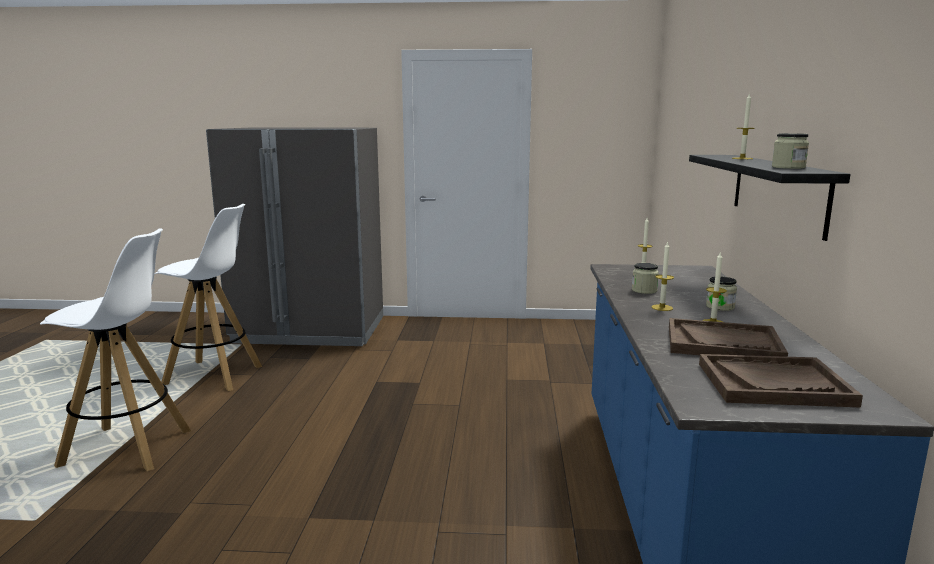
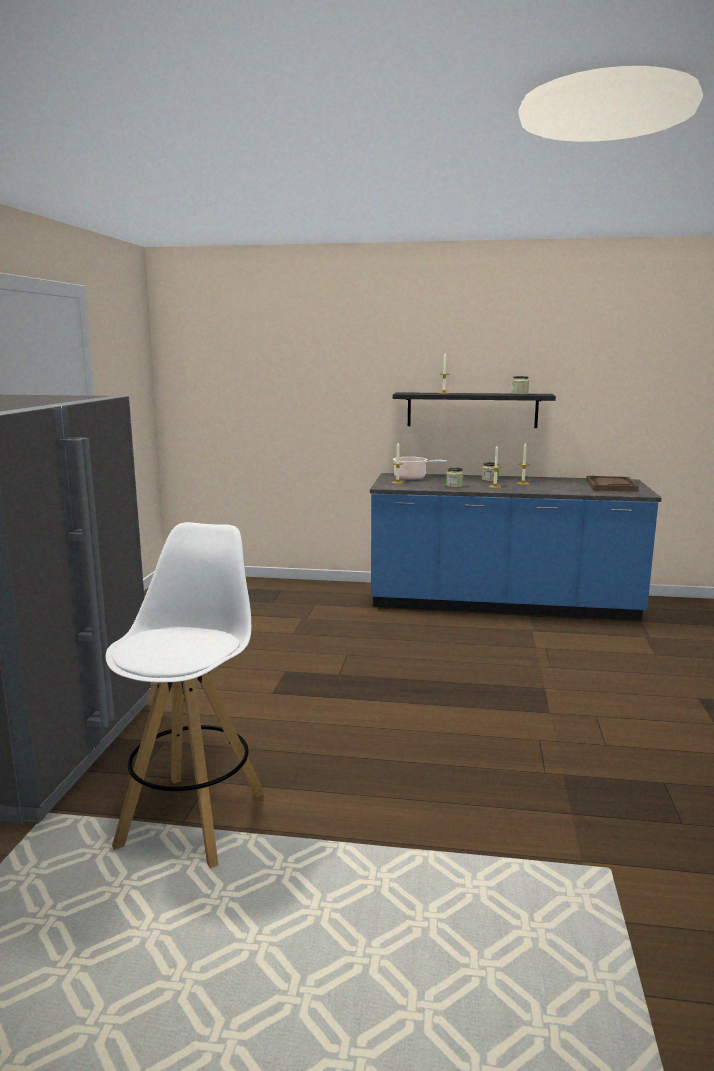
camera: 85 degrees left, 0 degrees up
white stool [40,228,191,471] -> none
brown tray [669,318,788,357] -> none
none -> cooking pot [393,457,447,480]

